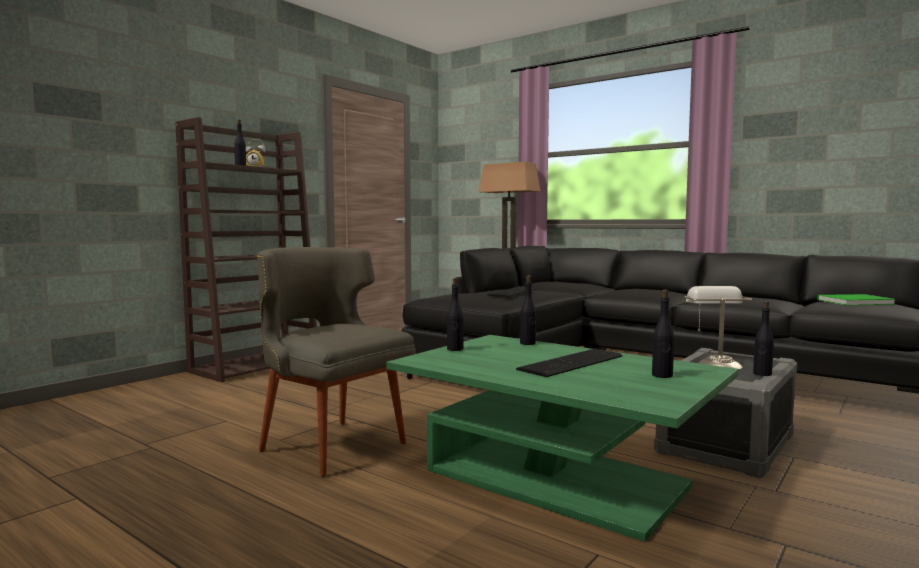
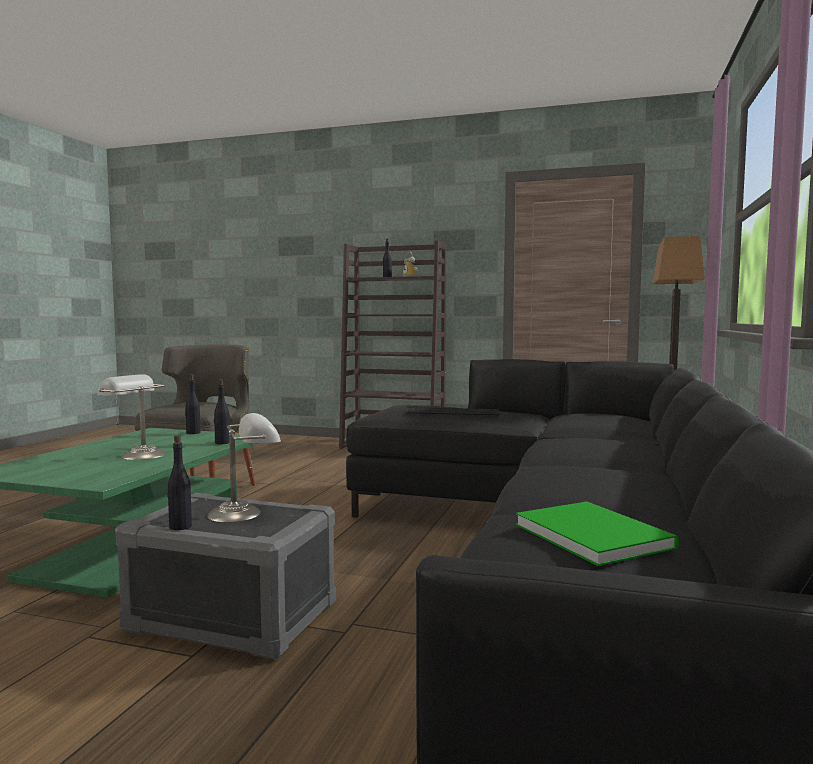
camera: 70 degrees right, 0 degrees up
keyboard [516,349,622,377] -> white table lamp [98,374,166,460]
black bottle [652,290,674,378] -> none

